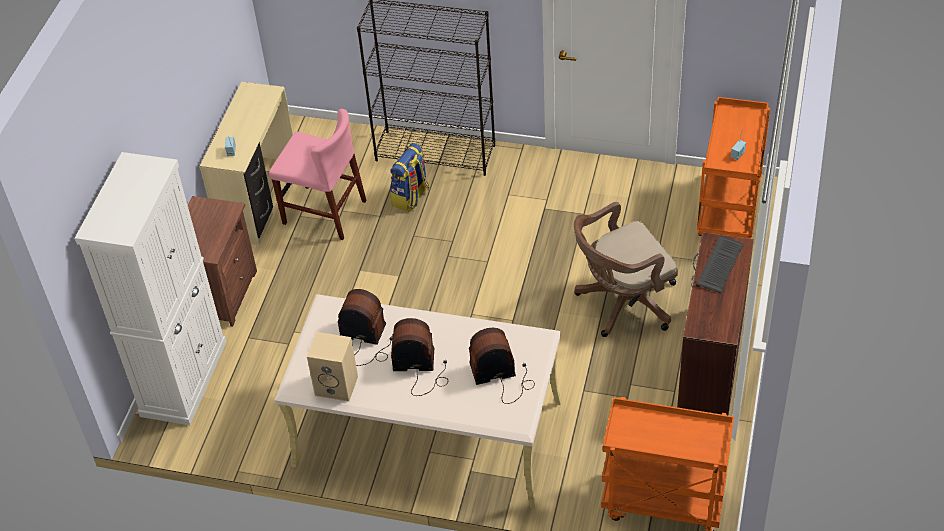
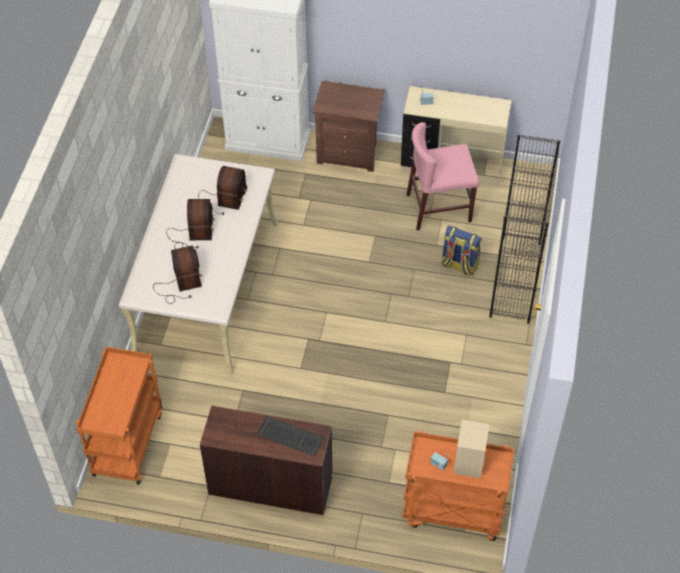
camera: 85 degrees right, 5 degrees up
pink chair [269,109,367,240] -> pink chair turned 60 degrees clockwise [407,122,479,230]
beige speaker [307,332,358,402] -> beige speaker moved to [454,420,489,478]
brown office chair [574,202,678,337] -> none

